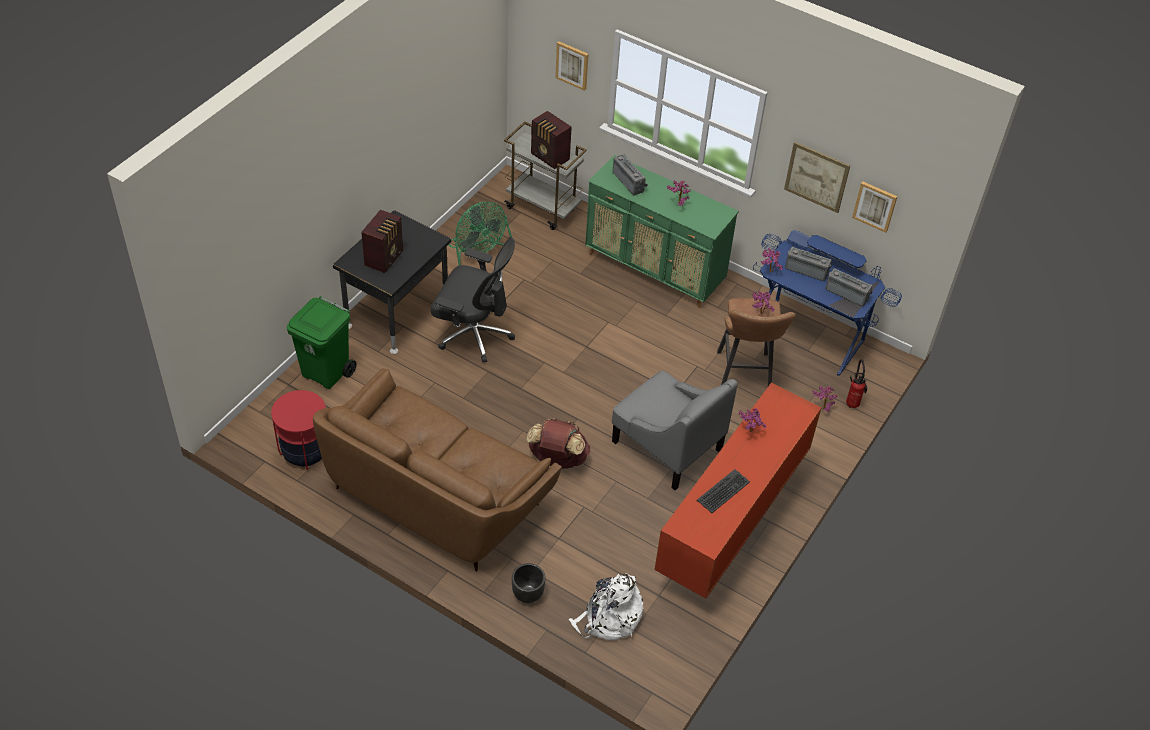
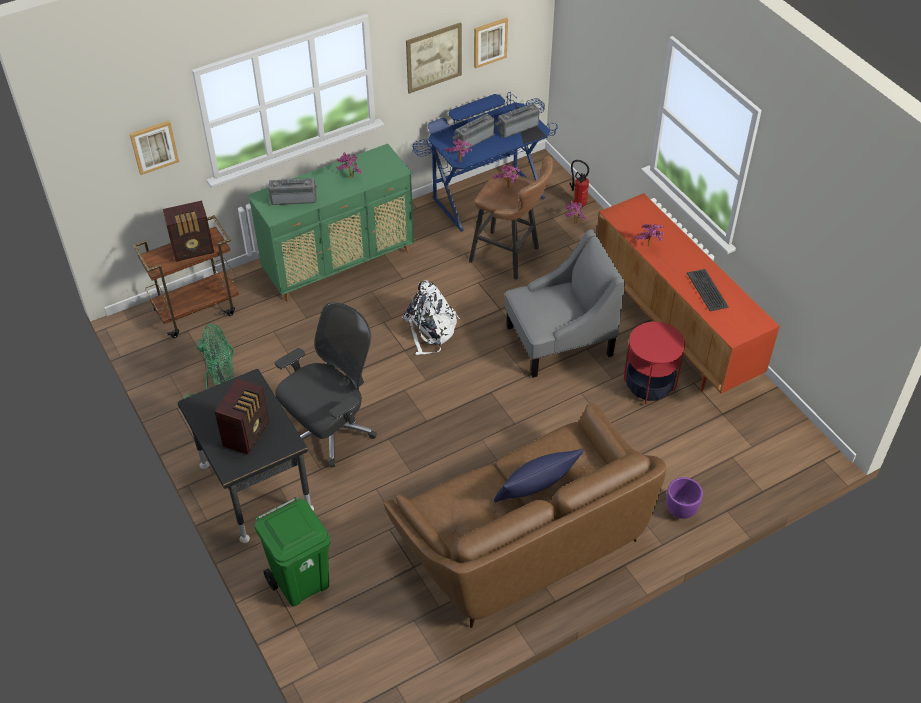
camera: 60 degrees left, 0 degrees up
red side table [271,390,326,470] -> red side table moved to [624,322,685,404]
radio [361,210,403,273] -> radio turned 60 degrees clockwise [215,378,269,455]
grey cart [504,121,587,230] -> brown cart [133,215,239,338]
black planter [512,563,545,603] -> purple planter [666,477,703,519]
brown backpack [527,417,590,469] -> none
white backpack [569,573,643,641] -> white backpack moved to [402,281,460,355]
none -> blue pillow [494,449,583,502]

